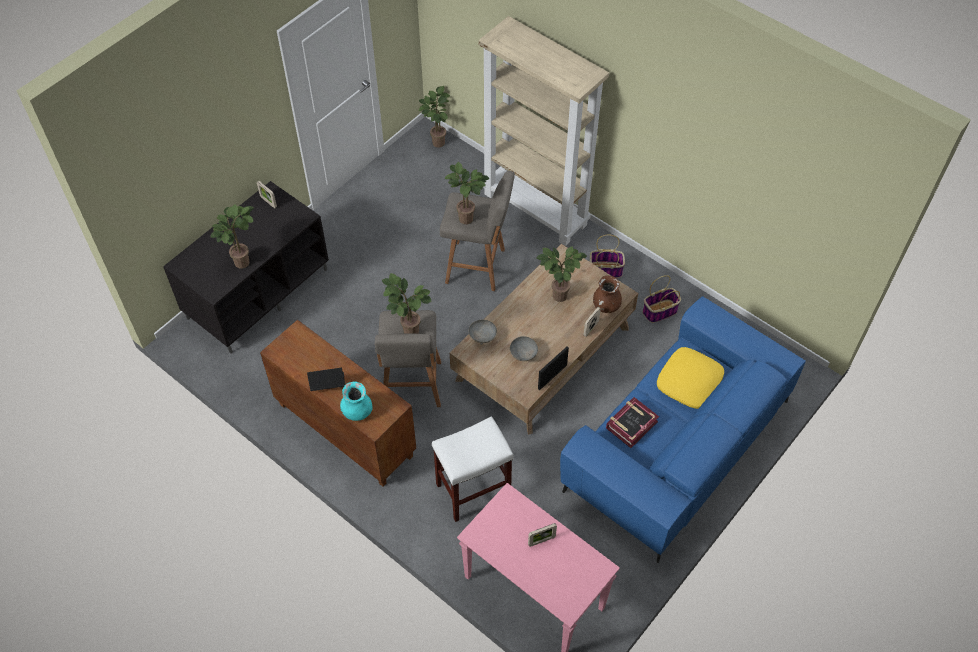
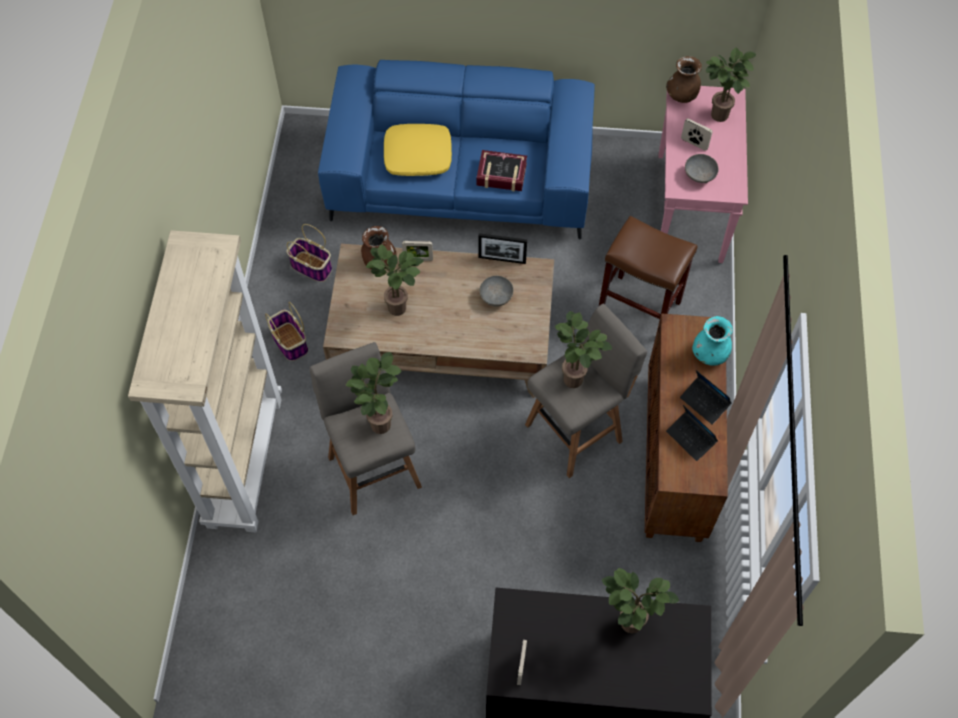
camera: 125 degrees left, 5 degrees up
potted plant [418,86,450,147] -> potted plant moved to [706,47,756,122]
white stool [432,416,514,522] -> brown stool [599,216,697,321]
grey bowl [469,319,497,345] -> grey bowl moved to [685,154,719,183]
none -> brown vase [666,56,702,103]
none -> laptop [666,405,718,461]

